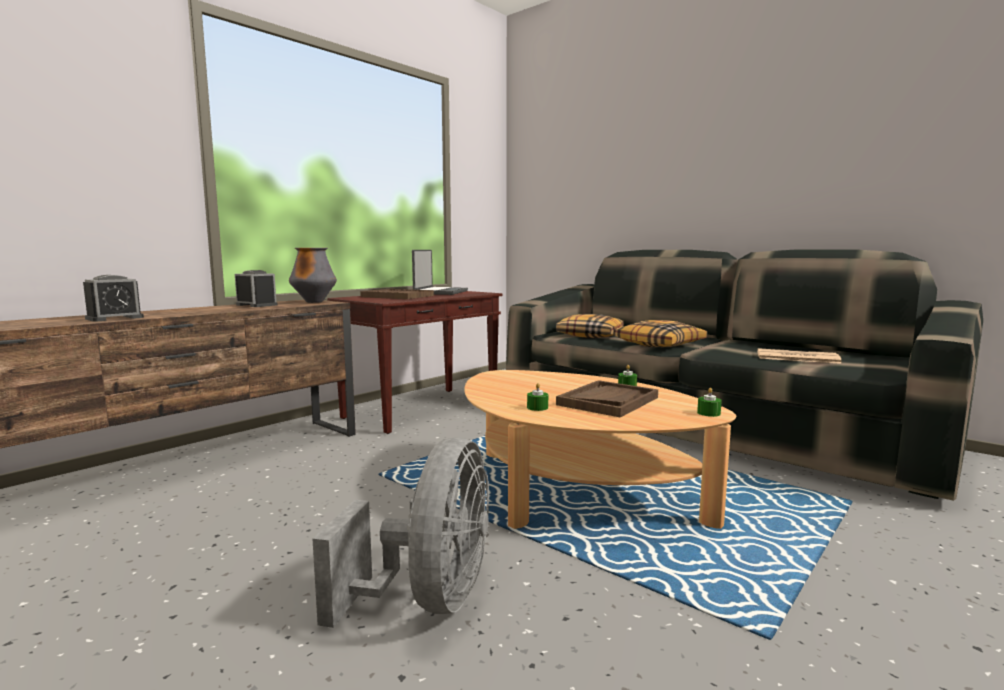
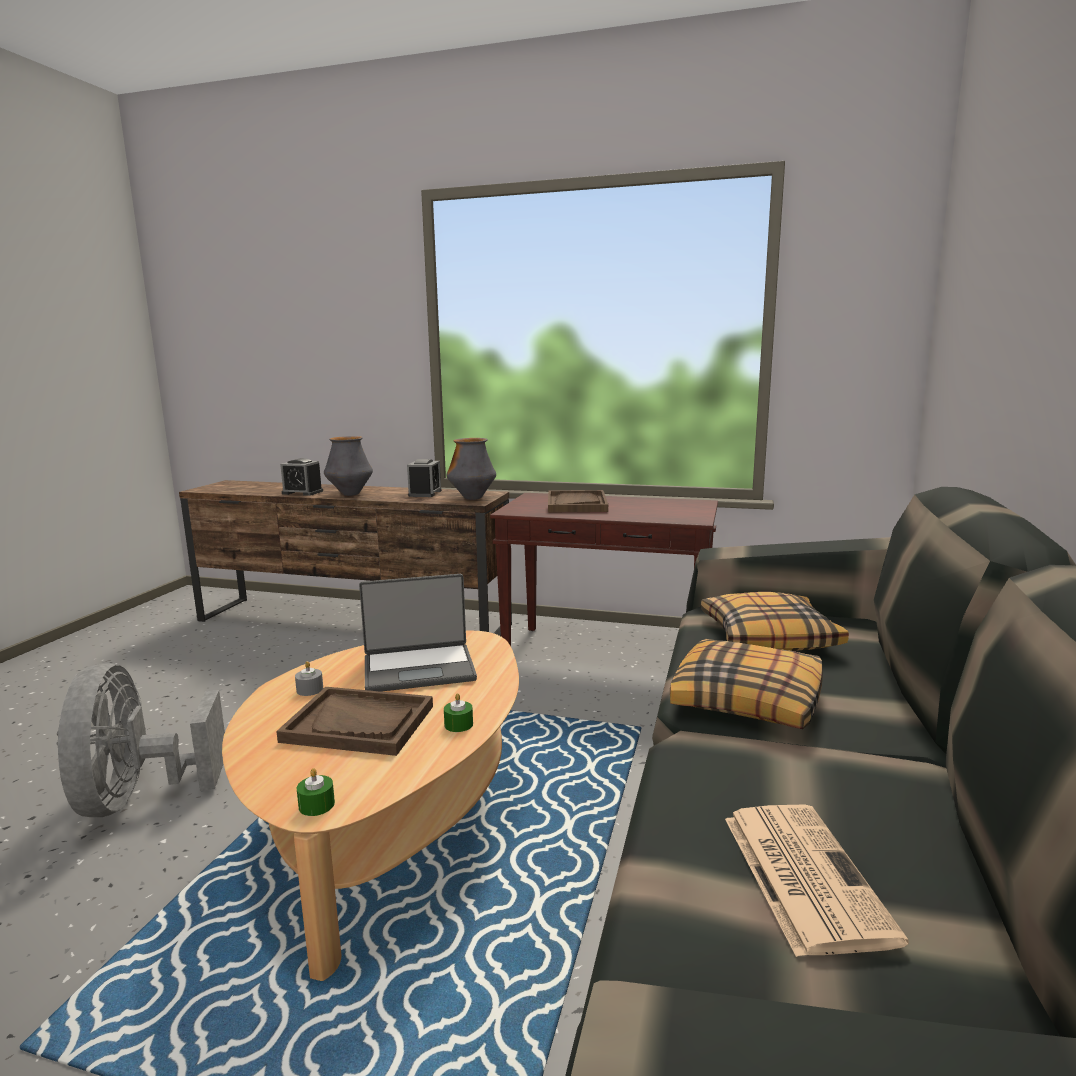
camera: 65 degrees right, 5 degrees up
grey fan [312,437,489,628] -> grey fan turned 90 degrees clockwise [57,663,225,817]
laptop [412,250,468,295] -> laptop moved to [359,574,477,692]
green candle [527,383,548,411] -> grey candle [295,661,323,696]
none -> vase [324,436,373,496]

